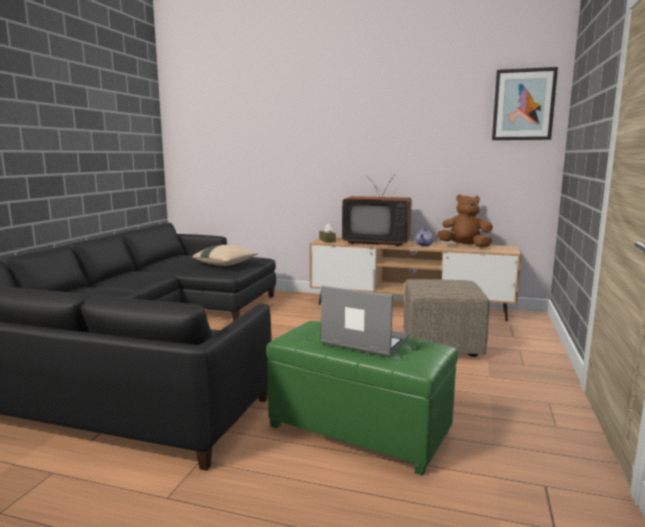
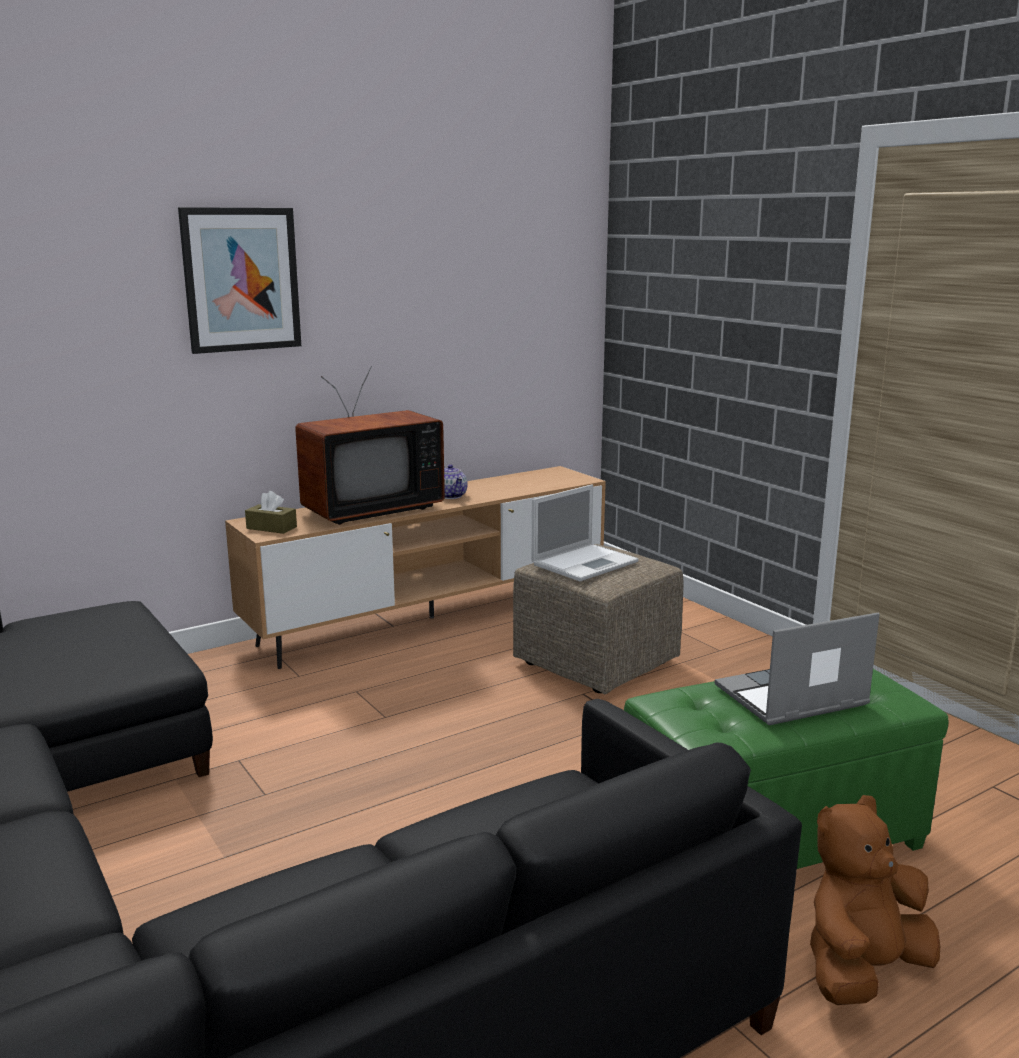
camera: 50 degrees left, 5 degrees up
beige pillow [192,244,258,266] -> none
brown plush toy [437,194,493,248] -> brown plush toy moved to [810,795,940,1005]
picture [492,67,558,140] -> picture moved to [178,207,301,354]
none -> laptop [532,484,639,581]

